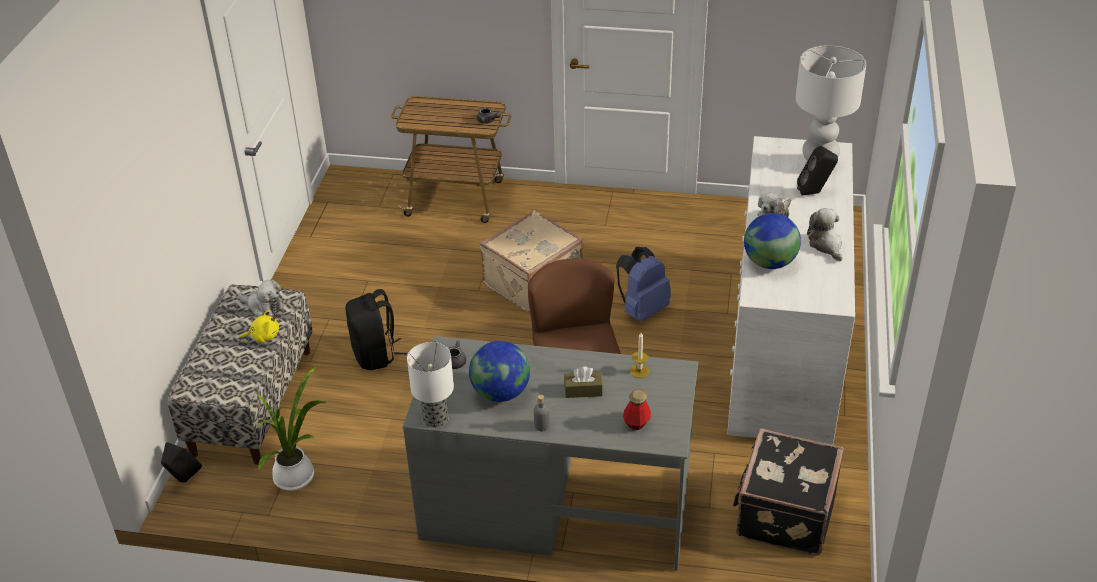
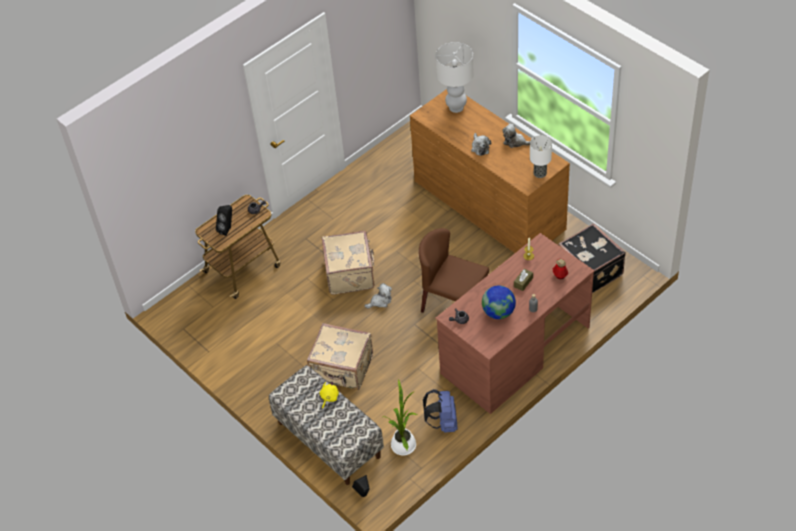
camera: 50 degrees left, 10 degrees up
plush toy [238,280,284,317] -> plush toy moved to [364,283,392,308]
black backpack [345,289,407,370] -> beige suitcase [307,323,373,390]
grey desk [403,336,698,570] -> brown desk [435,233,595,414]
table lamp [407,342,454,428] -> table lamp moved to [530,135,552,178]
blue backpack [616,247,671,321] -> blue backpack moved to [423,389,458,433]
white dresser [727,136,855,445] -> brown dresser [410,89,570,253]
globe [744,213,801,269] -> none
black speaker [797,146,838,196] -> black speaker moved to [216,205,232,236]

